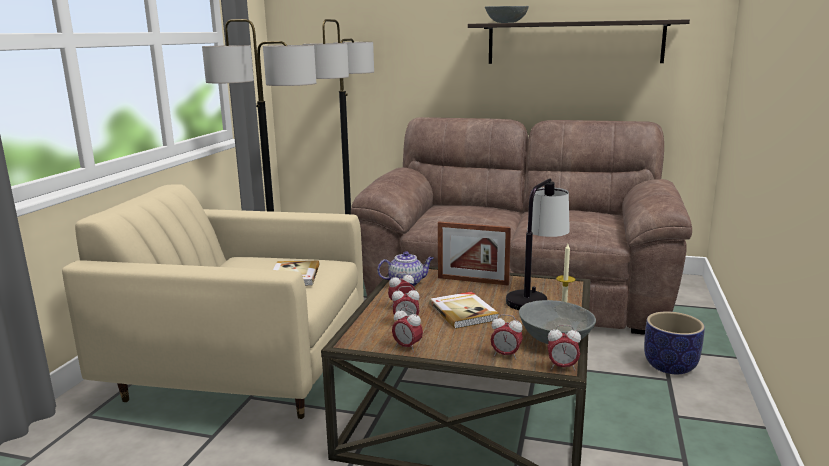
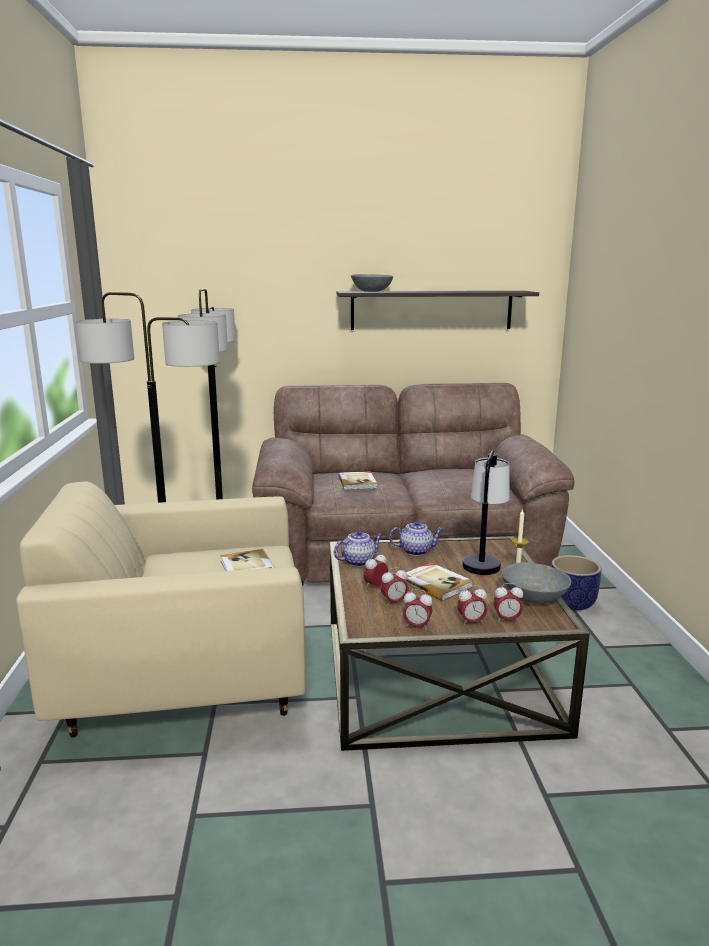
camera: 20 degrees left, 0 degrees up
picture frame [438,222,511,286] -> teapot [389,521,444,556]
alarm clock [547,325,581,370] -> alarm clock moved to [457,585,488,626]
none -> book [338,471,377,490]

